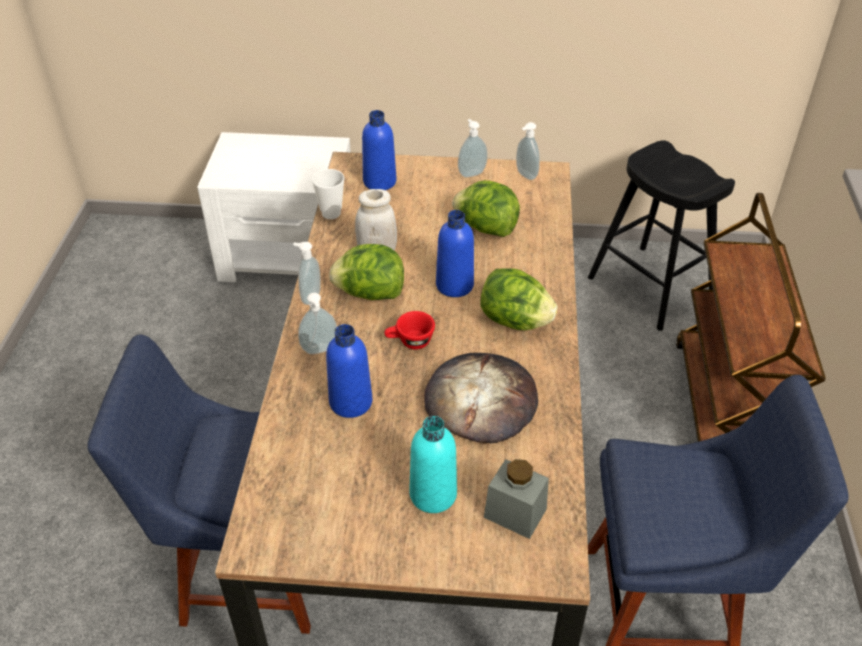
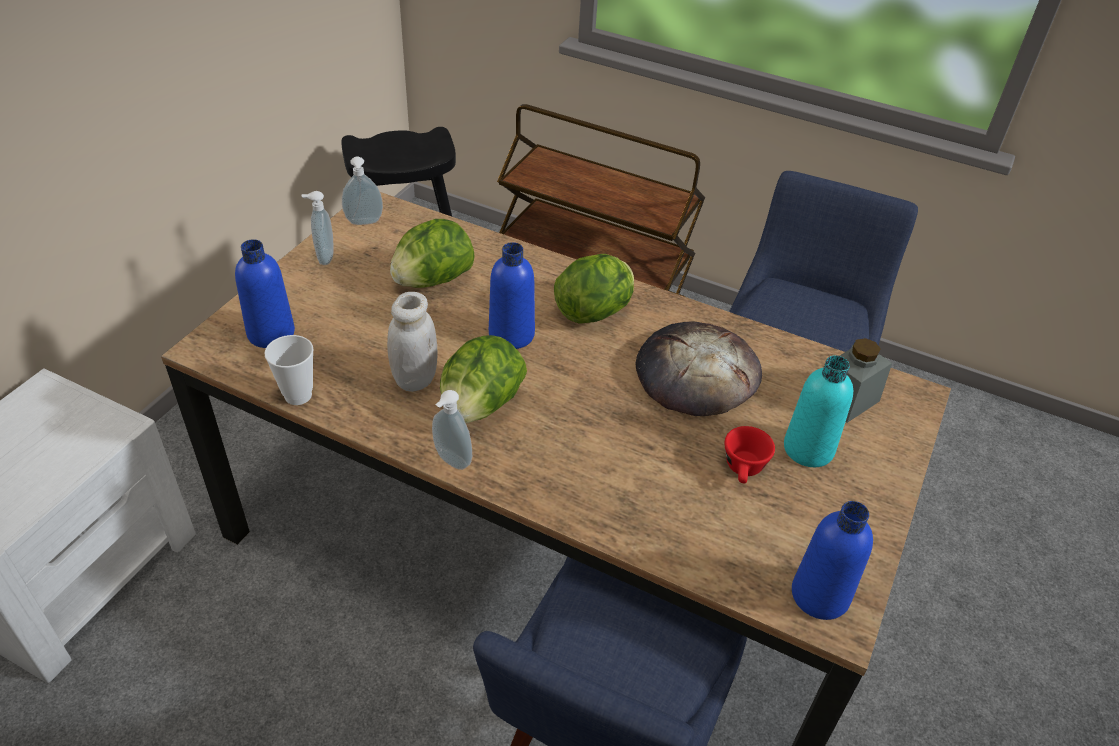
camera: 70 degrees left, 0 degrees up
soap dispenser [298,293,337,354] -> none
blue bottle [326,324,372,418] -> blue bottle moved to [792,501,873,620]
red cup [385,311,435,349] -> red cup moved to [725,426,775,484]

